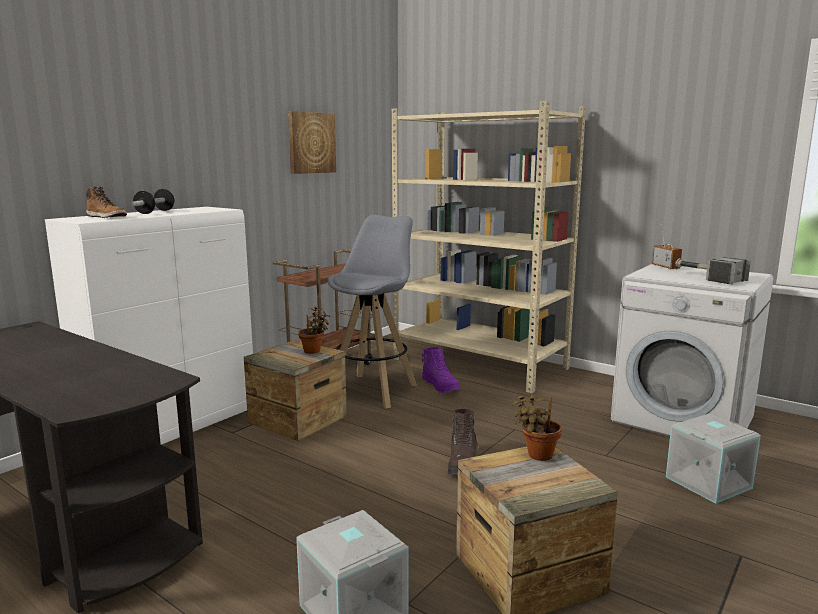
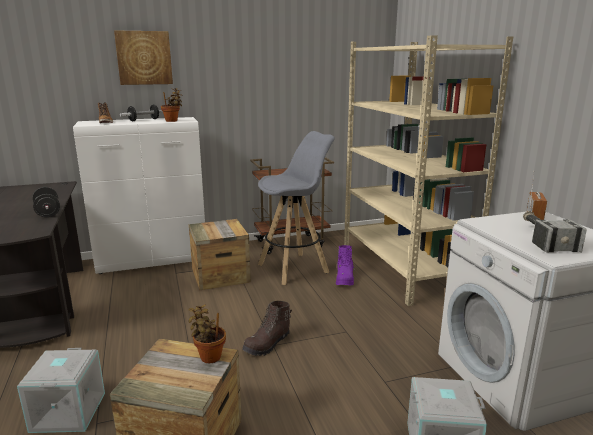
camera: 35 degrees right, 5 degrees up
picture [288,111,336,174] -> picture moved to [114,30,173,85]
potted plant [299,306,330,354] -> potted plant moved to [161,88,183,122]
none -> black dumbbell [33,187,60,217]

